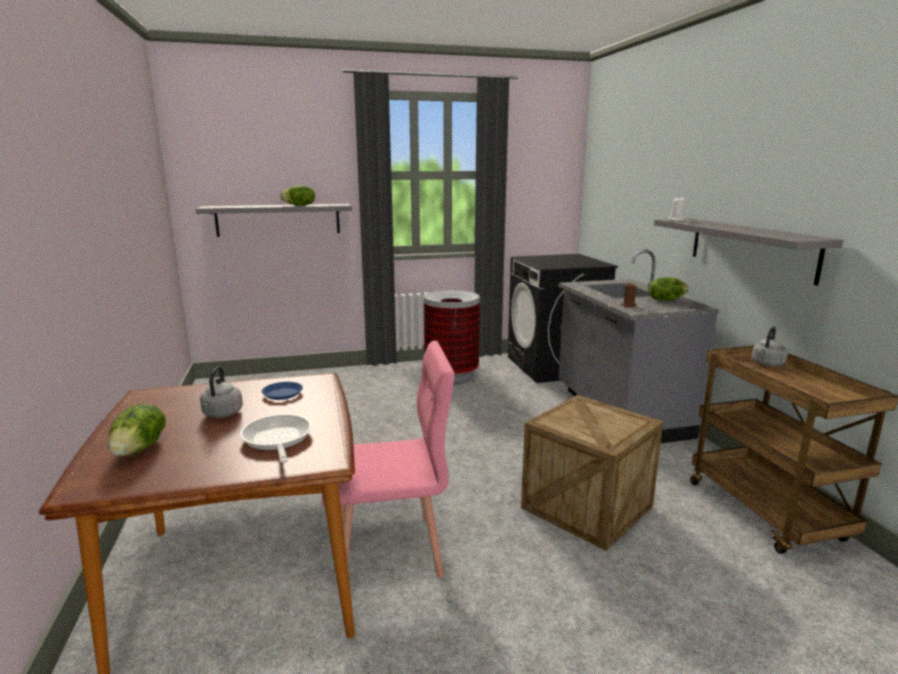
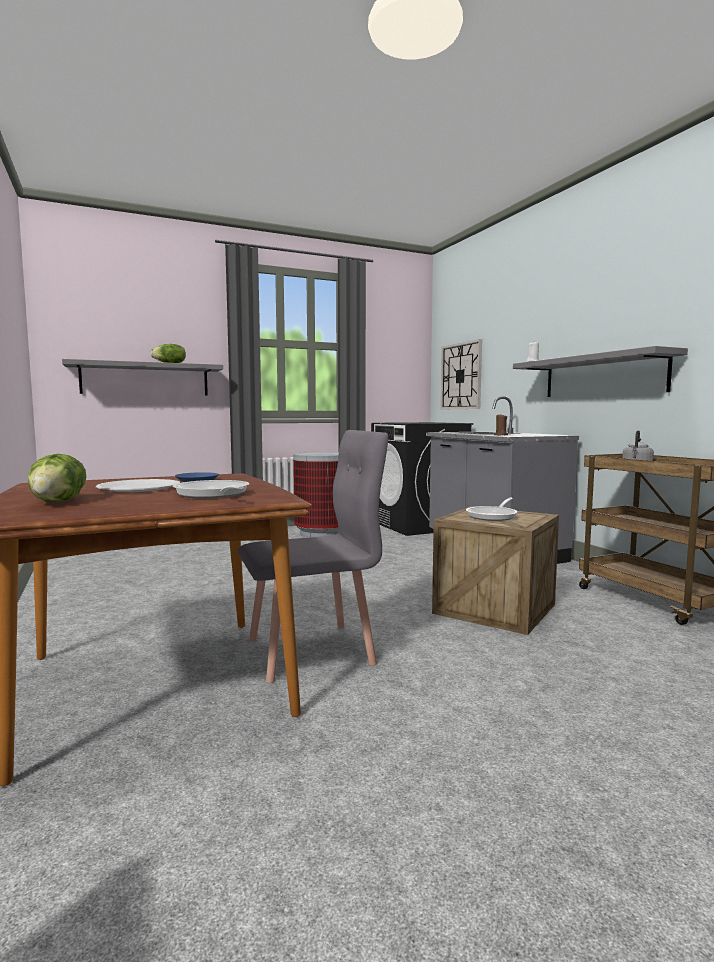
camera: 10 degrees left, 10 degrees down
grey kettle [200,366,243,418] -> white plate [96,479,180,492]
pink chair [322,341,455,578] -> grey chair [238,430,388,683]
lettuce [648,277,689,301] -> none
none -> wall clock [440,339,482,409]
none -> frying pan [466,498,517,521]

